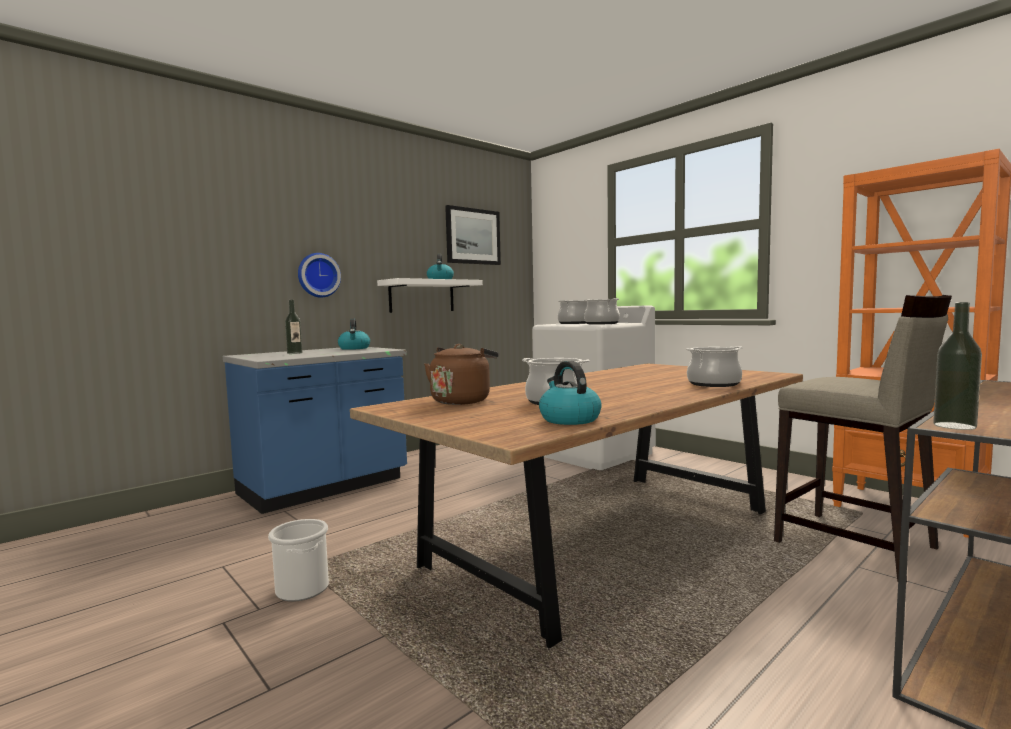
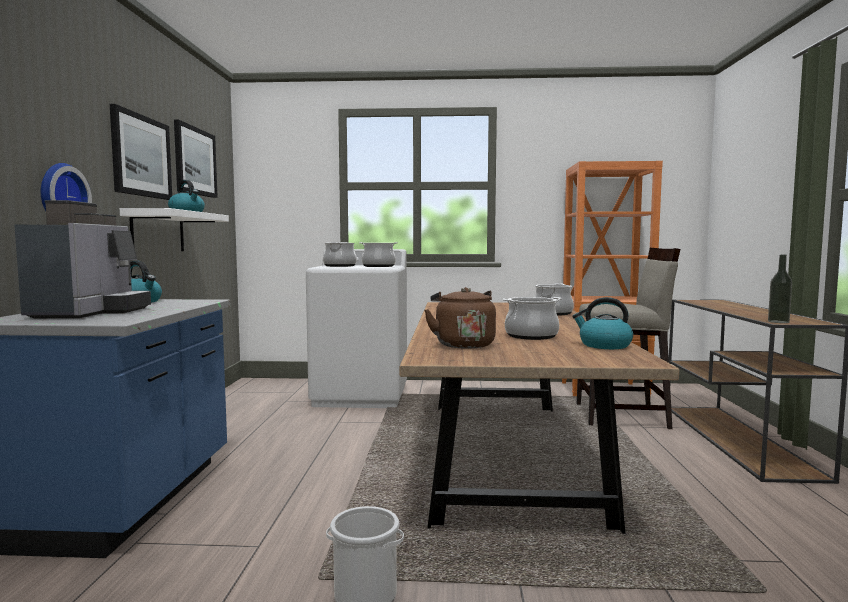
camera: 45 degrees left, 0 degrees up
bottle [285,300,303,354] -> coffee machine [14,200,151,319]
none -> picture [110,104,172,200]

